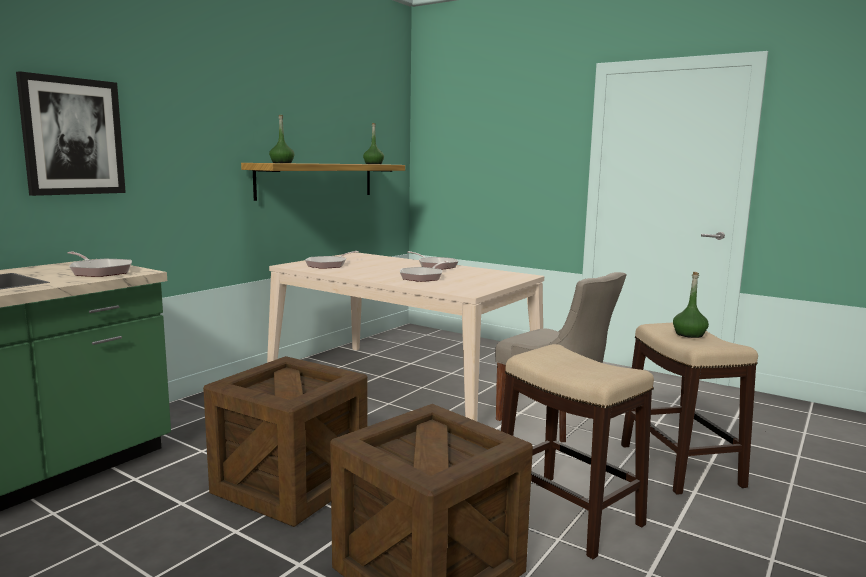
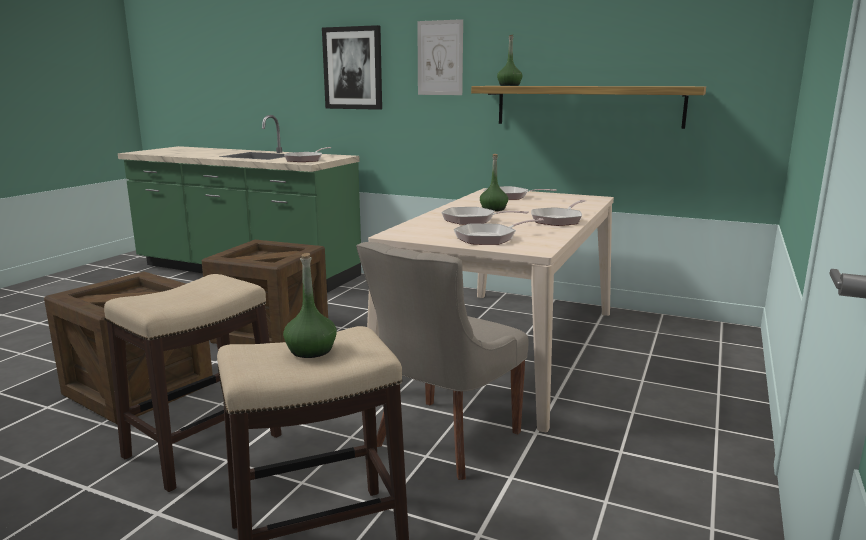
camera: 80 degrees right, 5 degrees up
green bottle [363,123,384,164] -> green bottle moved to [480,154,508,211]
none -> picture [417,19,463,95]
none -> frying pan [453,218,544,245]

